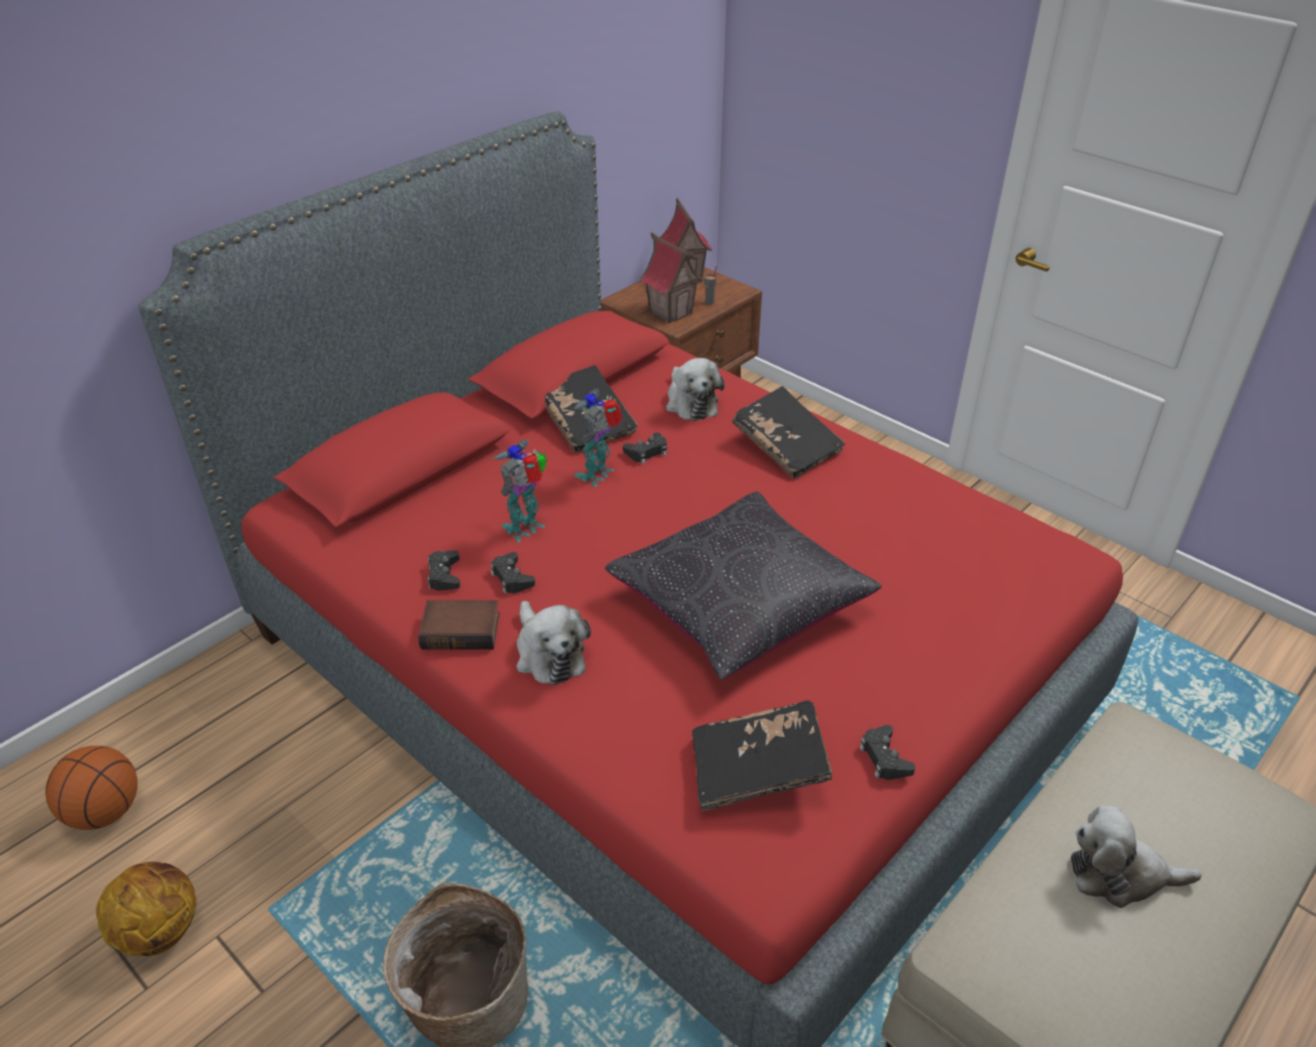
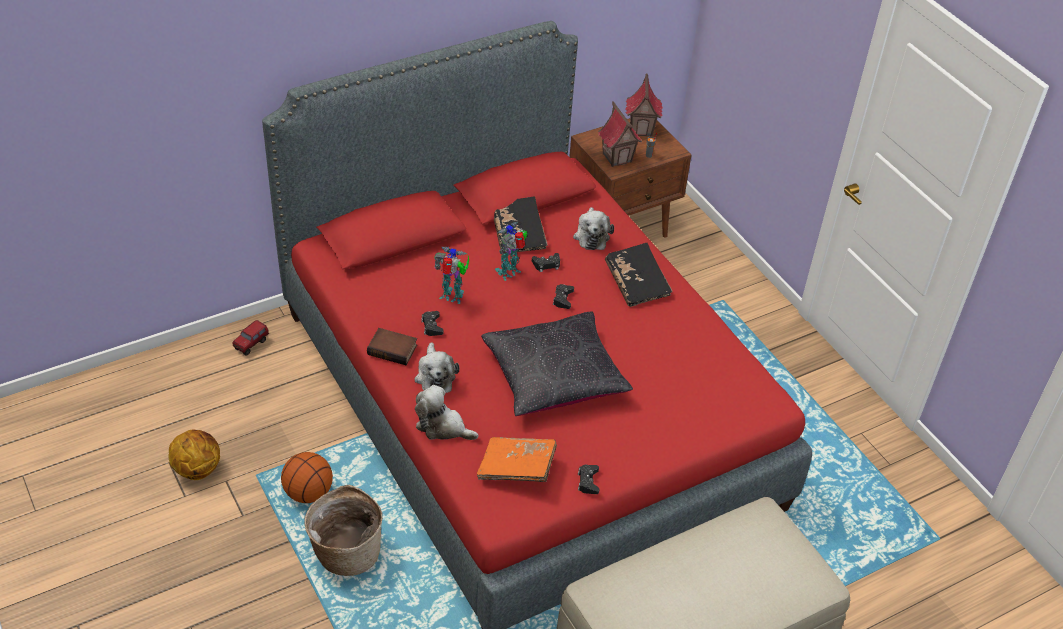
camera: 15 degrees right, 5 degrees up
basketball [45,746,137,830] -> basketball moved to [281,452,333,503]
black game controller [428,550,460,591] -> black game controller moved to [553,284,574,309]
toy robot [493,440,547,542] -> toy robot turned 45 degrees clockwise [434,247,469,304]
black book [692,700,832,811] -> orange book [477,437,557,482]
plush toy [1071,806,1202,908] -> plush toy moved to [415,385,479,440]
none -> toy truck [232,320,269,356]

